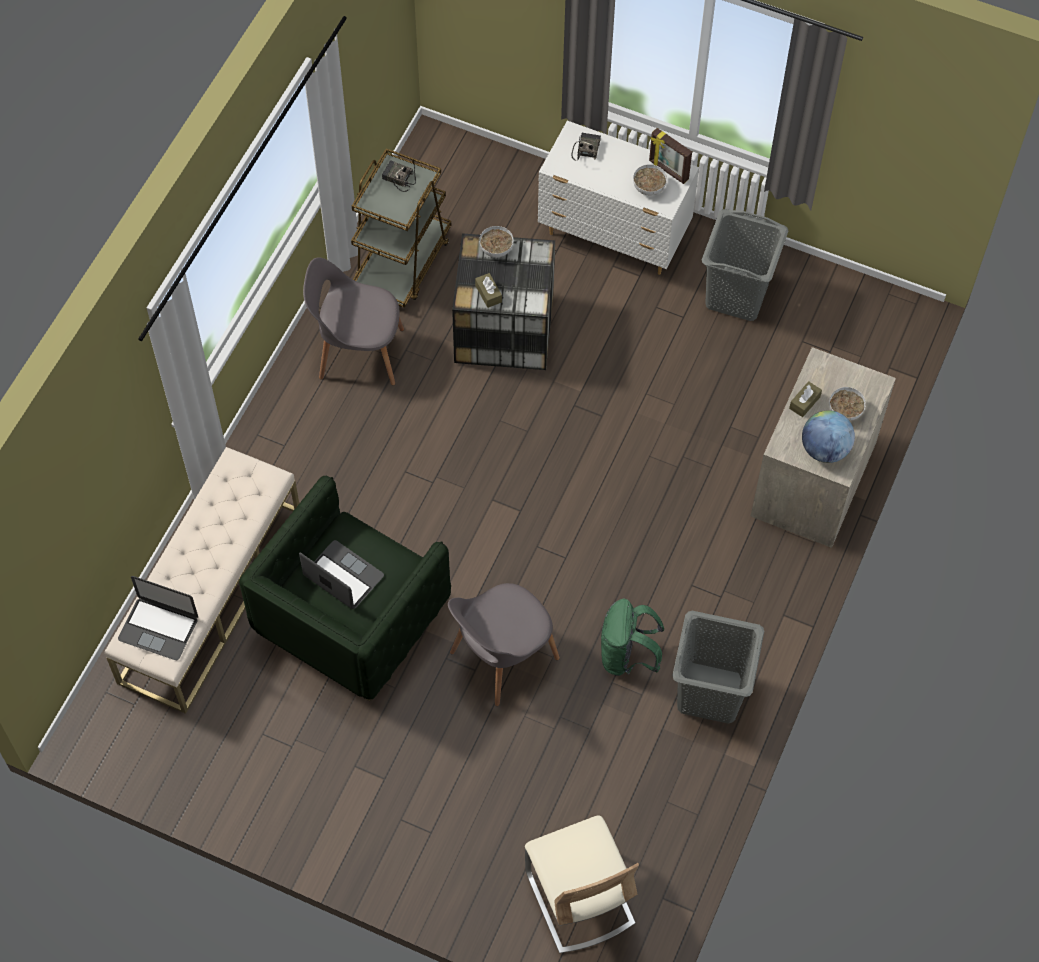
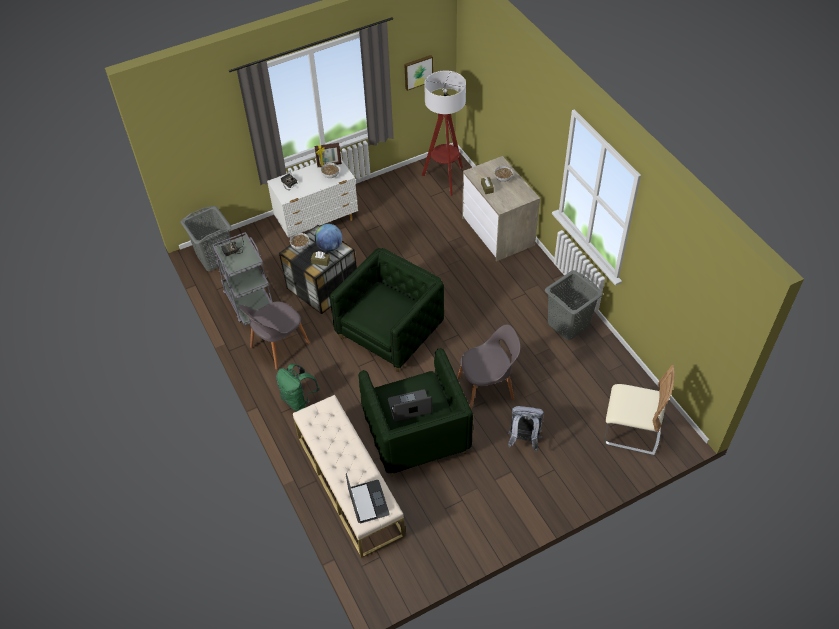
camera: 50 degrees left, 10 degrees down
laptop [118,576,198,660] -> laptop turned 75 degrees counterclockwise [346,473,389,523]
brown cart [351,148,451,308] -> grey cart [213,232,273,326]
grey chair [448,583,560,706] -> grey chair turned 105 degrees counterclockwise [457,324,520,410]
green backpack [601,599,664,676] -> green backpack moved to [276,364,319,411]
grey laundry basket [702,209,788,321] -> grey laundry basket moved to [180,206,231,271]
globe [802,410,855,463] -> globe moved to [315,224,342,252]
none -> green armchair [330,248,444,372]
none -> picture [404,55,433,91]
none -> floor lamp [422,70,466,196]
none -> grey backpack [507,406,544,451]

